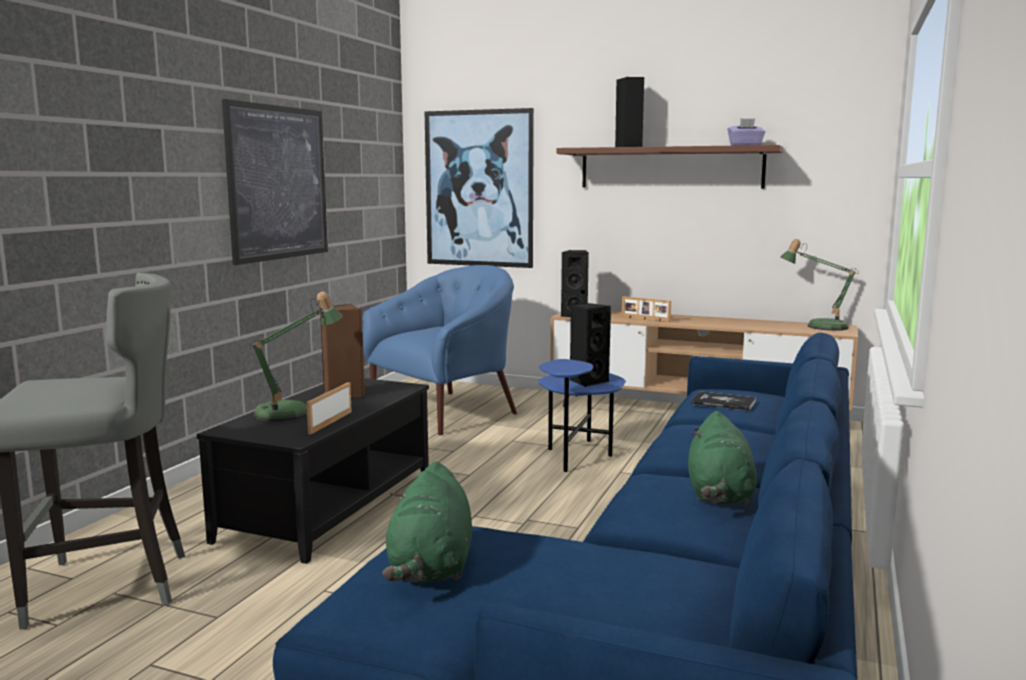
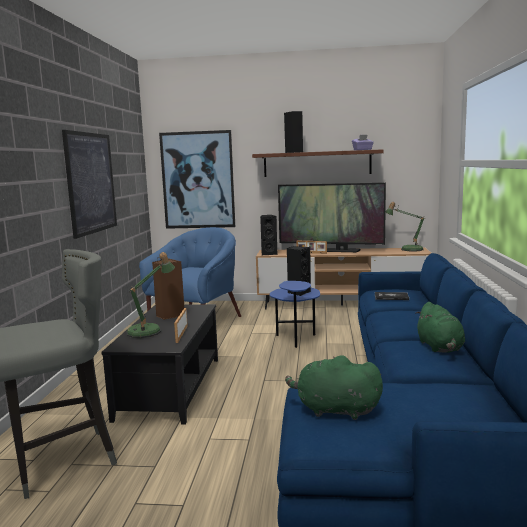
camera: 15 degrees left, 0 degrees up
green plush toy [382,461,472,583] -> green plush toy turned 120 degrees clockwise [285,355,383,420]
none -> television [278,183,386,252]

